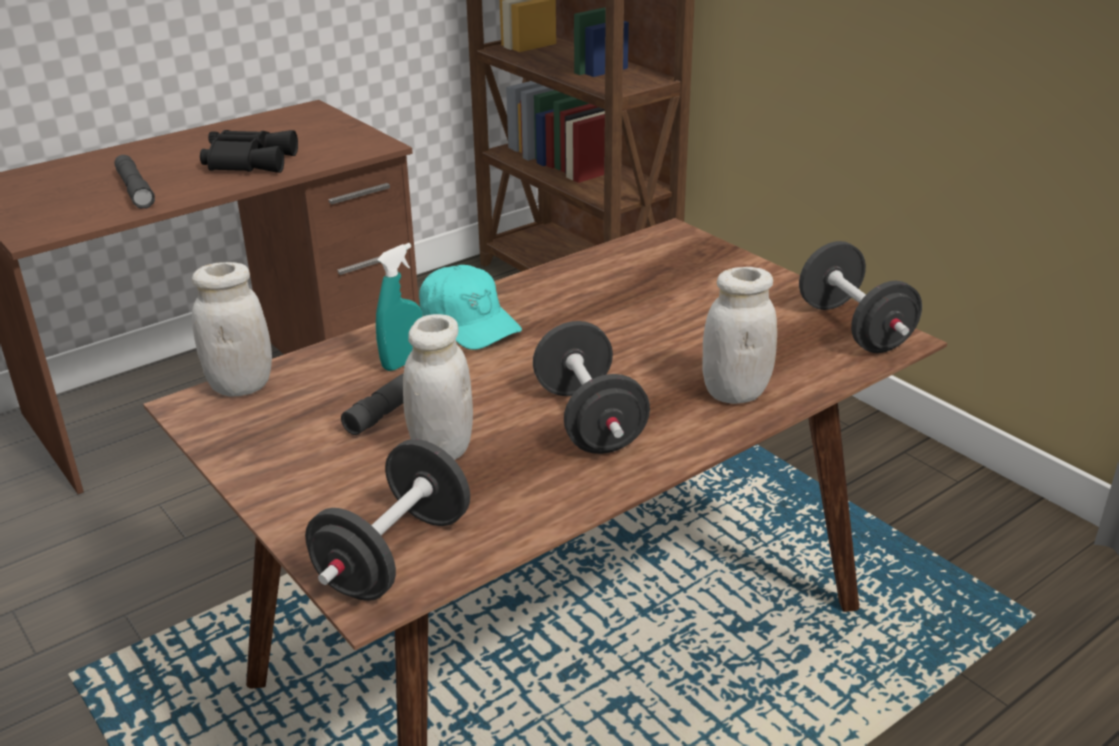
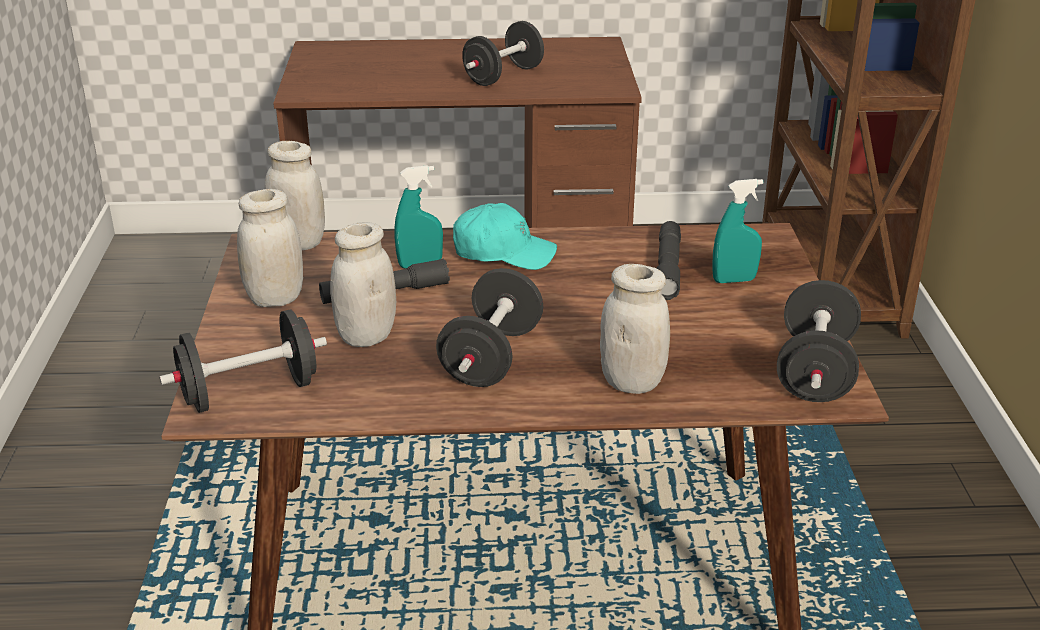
camera: 35 degrees right, 0 degrees up
grey flashlight [114,155,155,209] -> grey flashlight moved to [656,221,681,300]
black binoculars [200,130,298,173] -> black dumbbell [462,21,544,86]
turquoise cap [419,265,522,350] -> turquoise cap turned 75 degrees counterclockwise [453,203,557,270]
none -> white jar [237,189,303,307]
none -> turquoise spray bottle [712,179,763,283]

